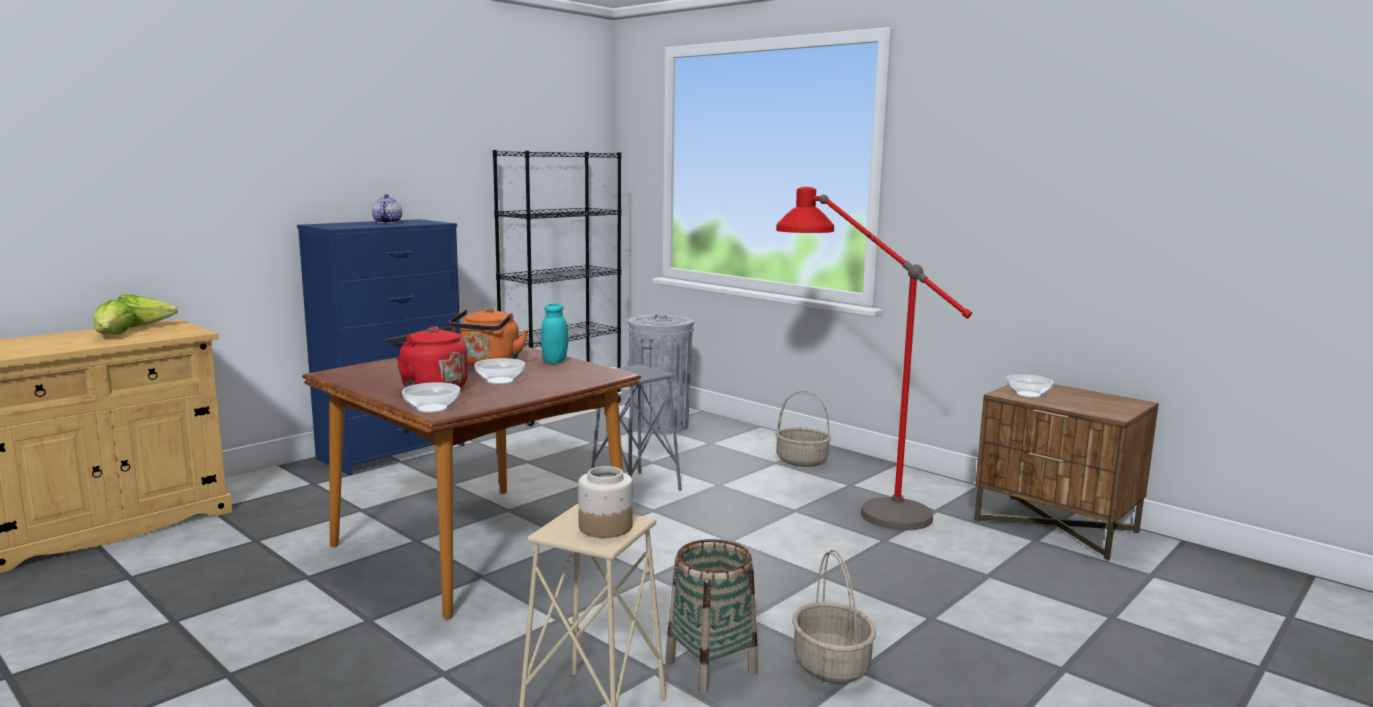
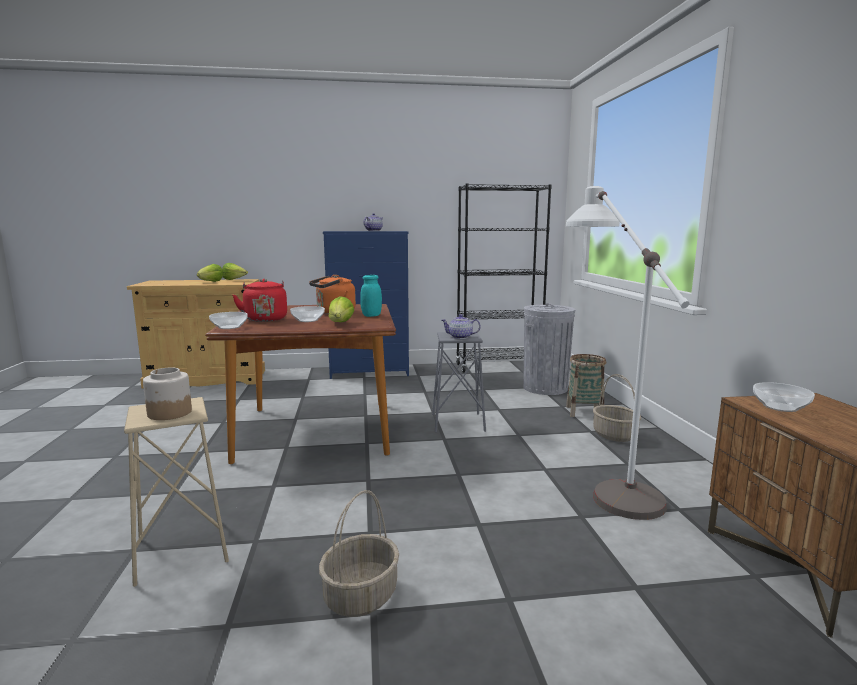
camera: 40 degrees right, 0 degrees up
basket [665,539,758,693] -> basket moved to [566,354,606,417]
red floor lamp [776,187,972,530] -> white floor lamp [566,186,689,520]
none -> lettuce [329,296,354,322]
none -> teapot [441,314,481,339]

